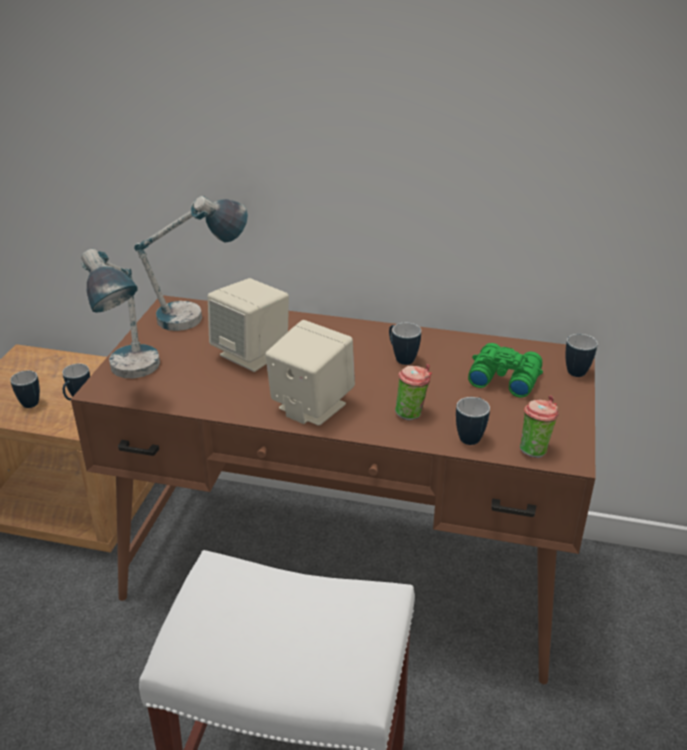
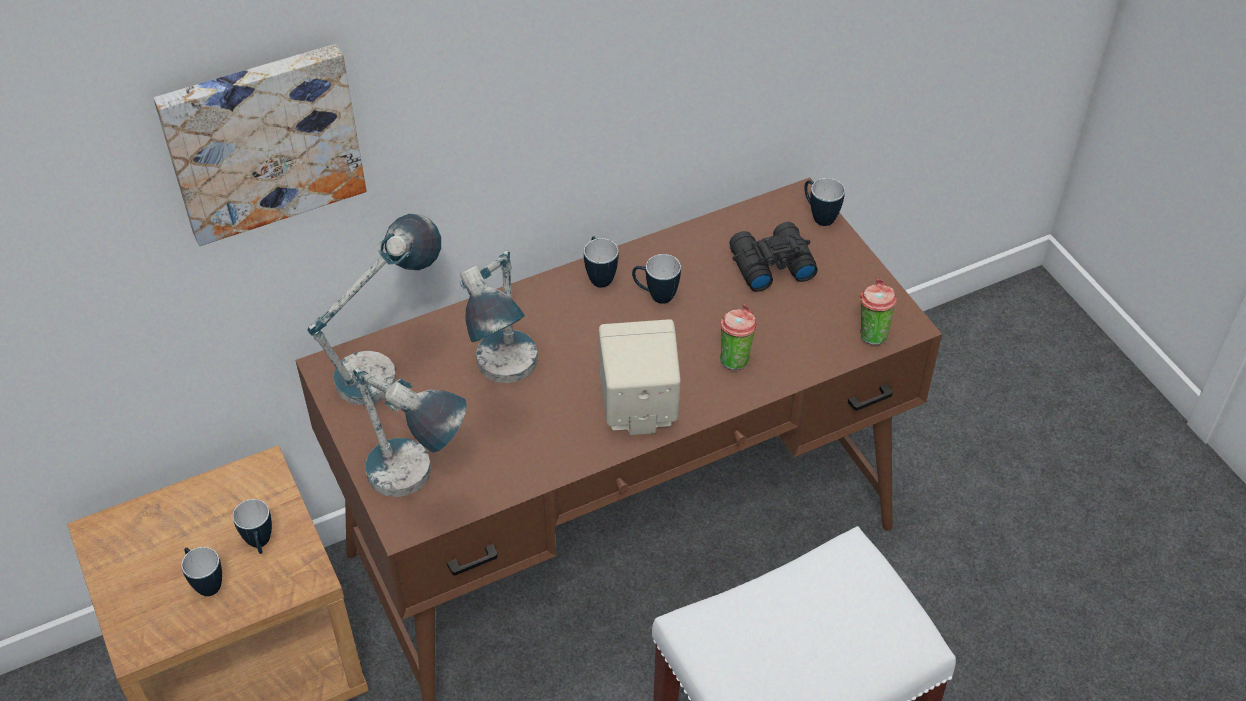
camera: 40 degrees left, 15 degrees up
beige speaker [208,278,289,372] -> table lamp [460,250,538,383]
mug [456,397,490,445] -> mug moved to [584,236,619,288]
green binoculars [468,343,543,398] -> black binoculars [729,222,818,292]
none -> picture [154,44,366,246]

